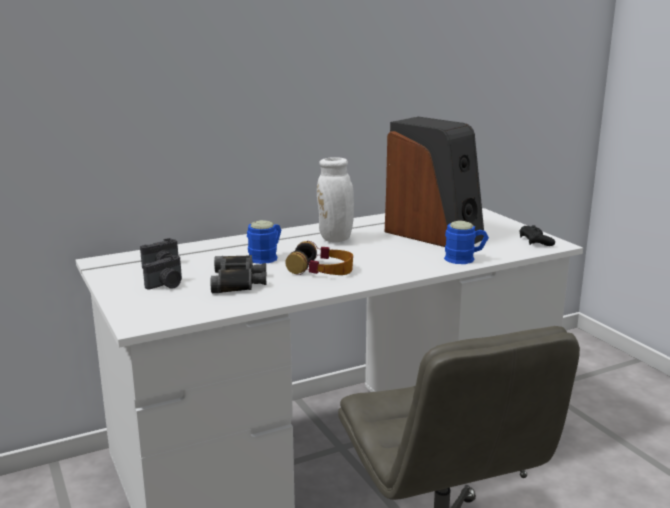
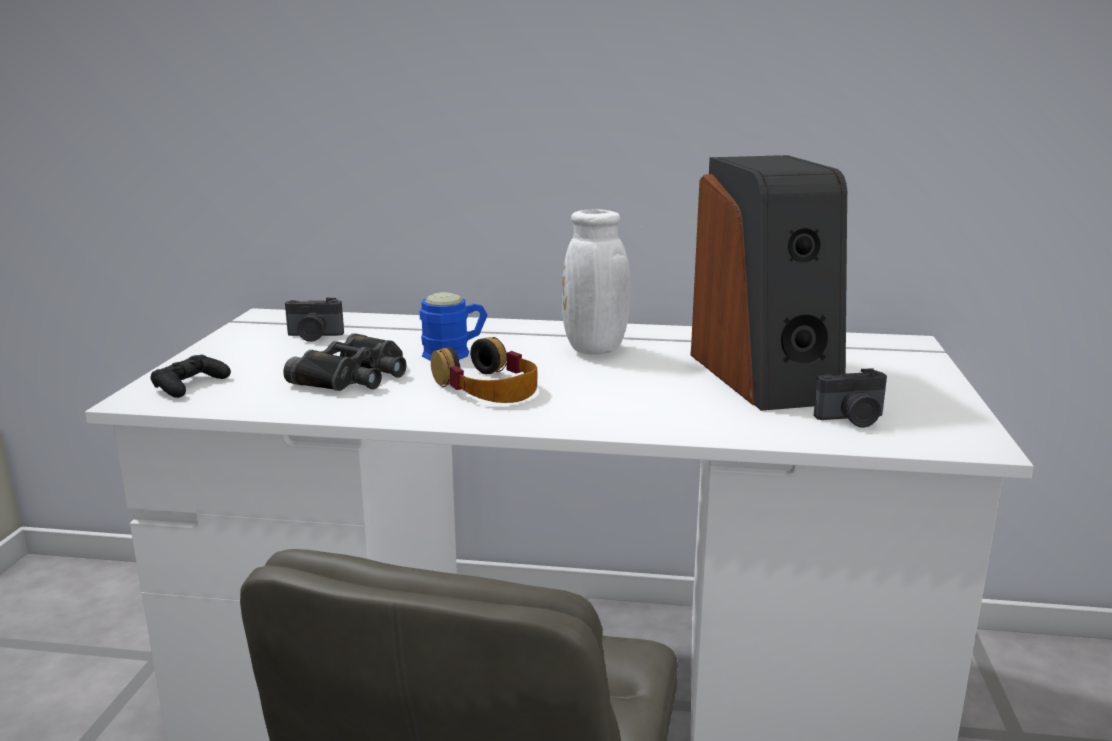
camera: 35 degrees right, 0 degrees up
camera [143,254,182,290] -> camera moved to [814,369,887,428]
blue mug [444,221,489,264] -> none
black game controller [519,225,555,246] -> black game controller moved to [150,355,231,398]

